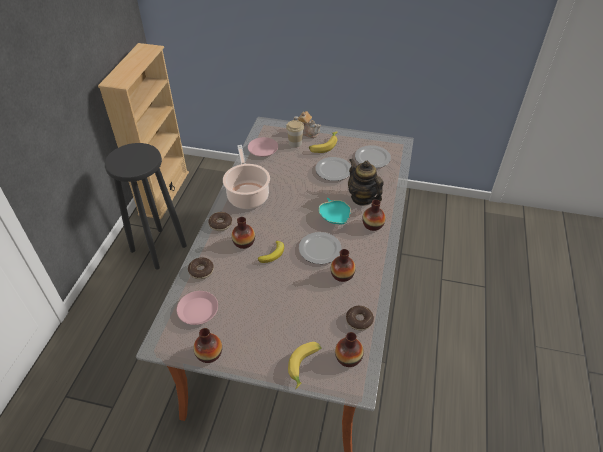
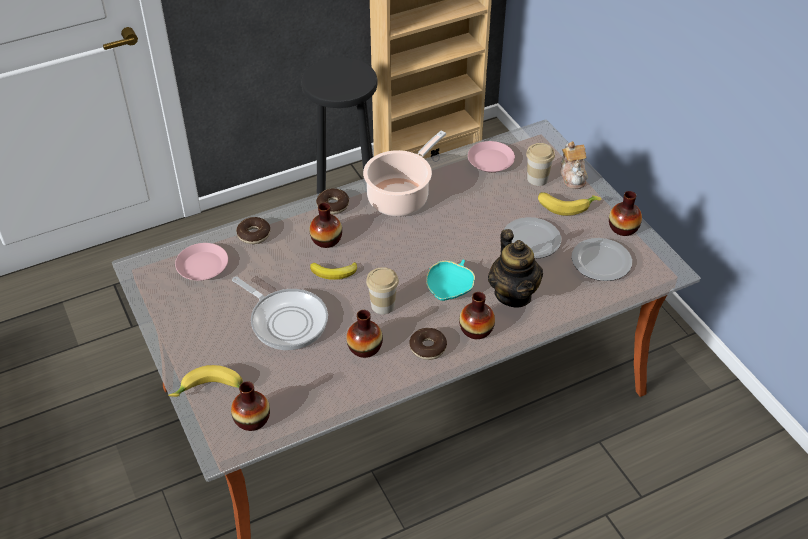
camera: 50 degrees right, 0 degrees up
vase [193,328,222,363] -> vase moved to [609,191,642,236]
plate [299,232,342,264] -> cup [366,267,399,314]
donut [346,306,374,330] -> donut moved to [409,328,447,360]
teapot [348,158,383,206] -> teapot turned 150 degrees clockwise [488,229,543,308]
none -> frying pan [232,276,328,350]

